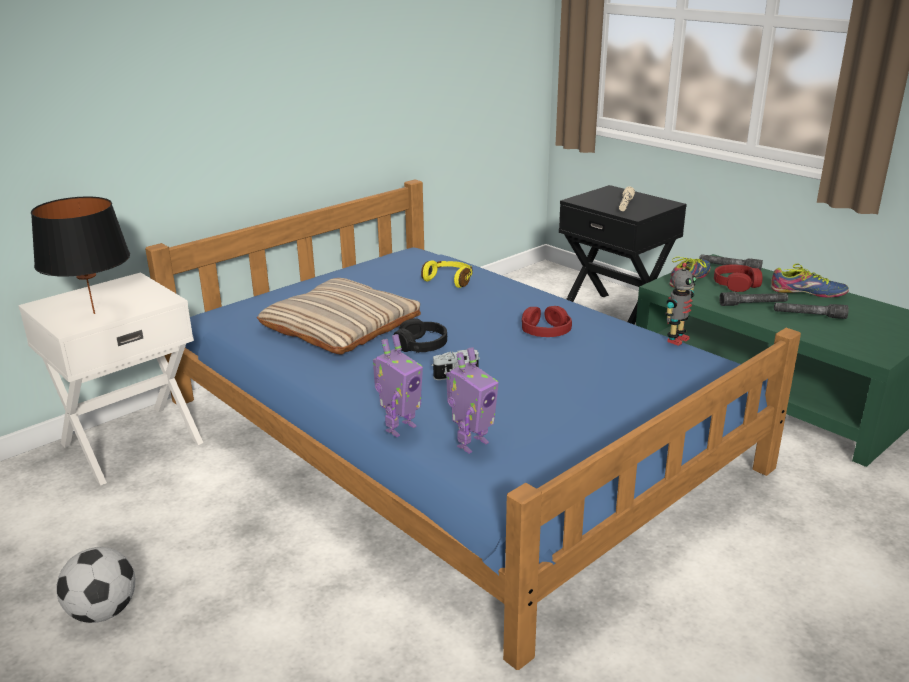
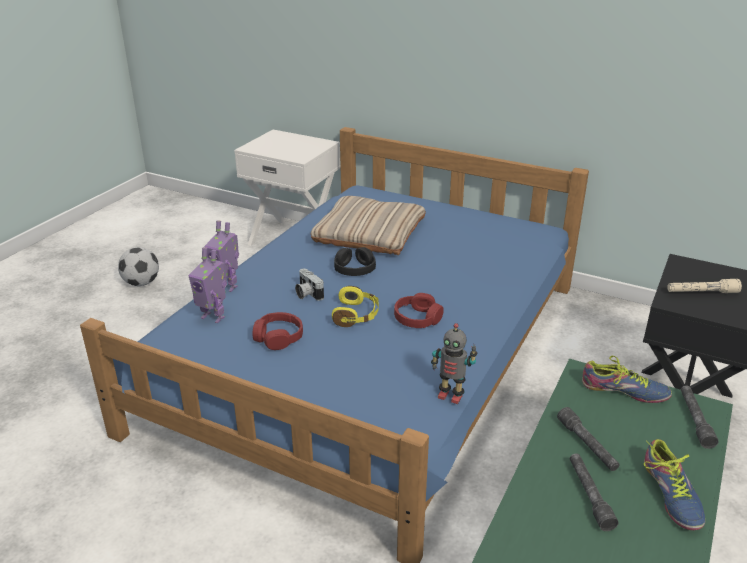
camera: 70 degrees right, 5 degrees up
black table lamp [31,197,130,314] -> none
yellow headphones [421,260,473,288] -> yellow headphones moved to [332,286,379,327]
red headphones [714,264,763,292] -> red headphones moved to [253,312,303,350]

